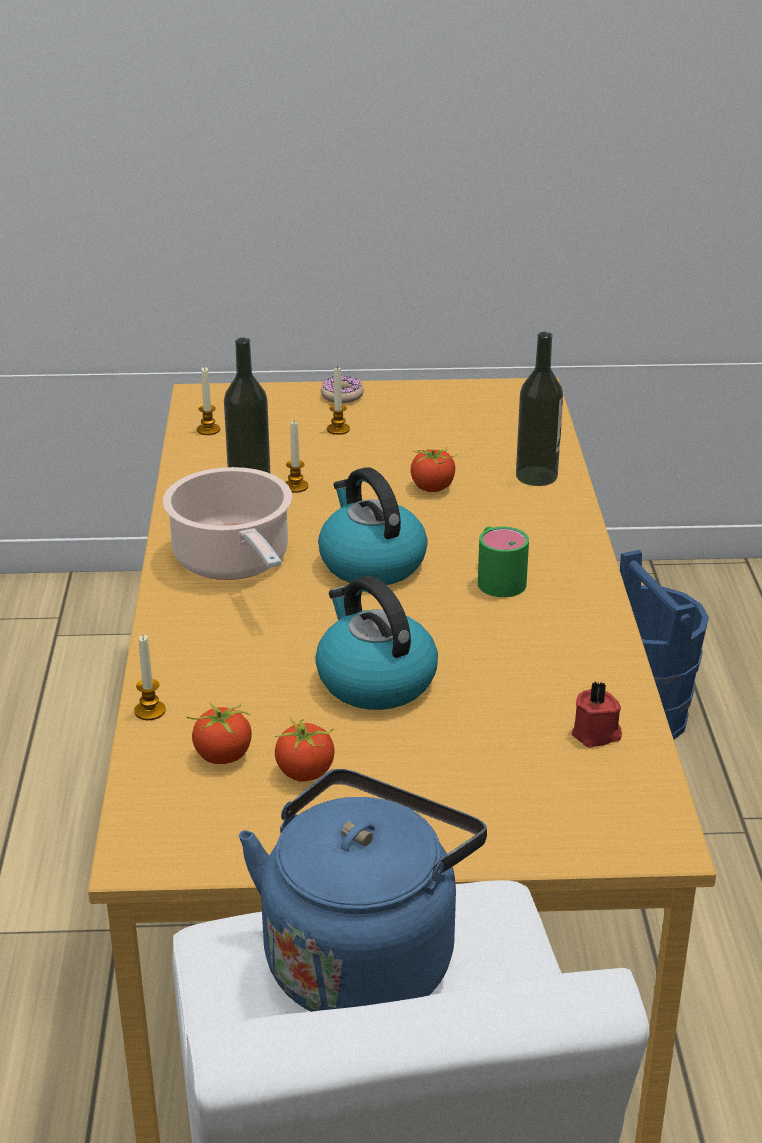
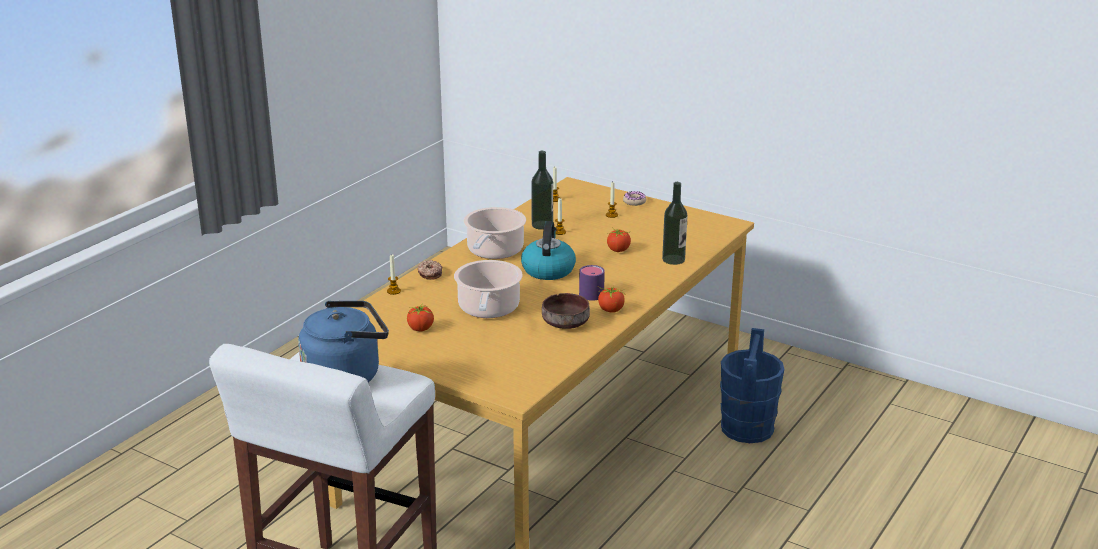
camera: 35 degrees right, 5 degrees down
tomato [187,702,252,764] -> tomato moved to [598,286,625,313]
kettle [315,576,438,710] -> cooking pot [454,260,523,318]
green mug [478,526,529,597] -> purple mug [579,265,605,301]
red candle [572,681,622,748] -> none
none -> donut [418,260,443,280]
none -> brown bowl [542,293,590,329]

